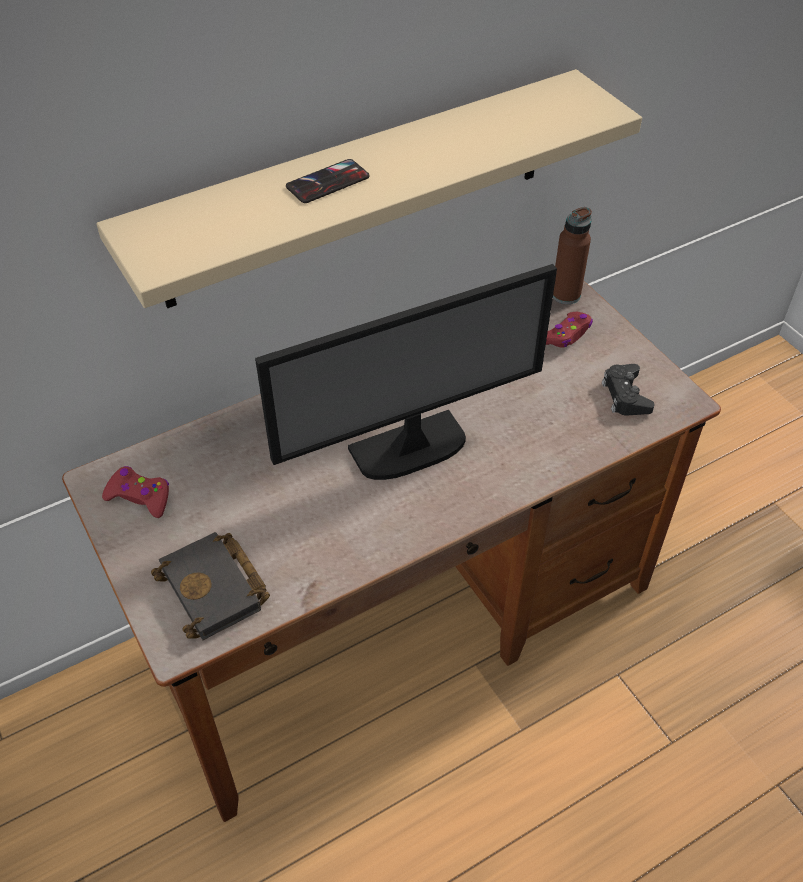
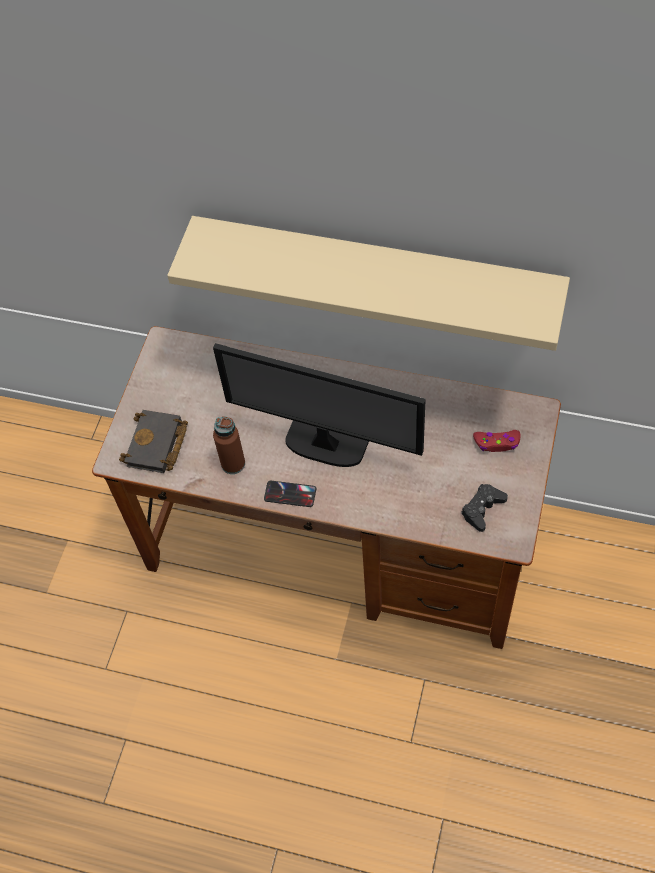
camera: 50 degrees right, 10 degrees up
red game controller [102,466,169,518] -> none
phone [286,159,370,203] -> phone moved to [264,480,316,507]
brown bottle [553,207,592,304] -> brown bottle moved to [213,416,245,474]

